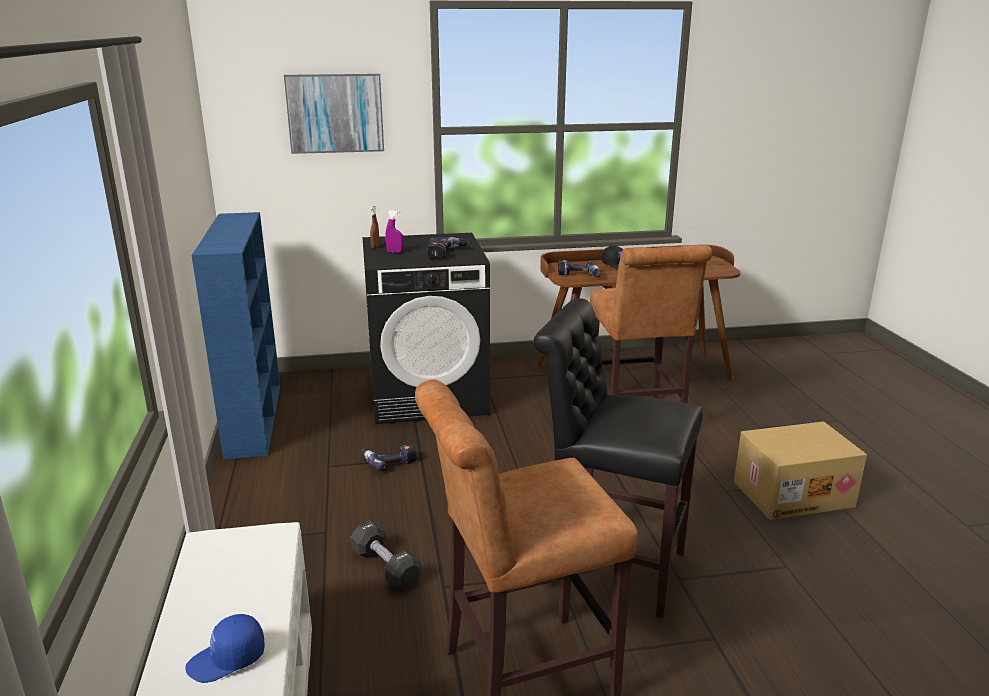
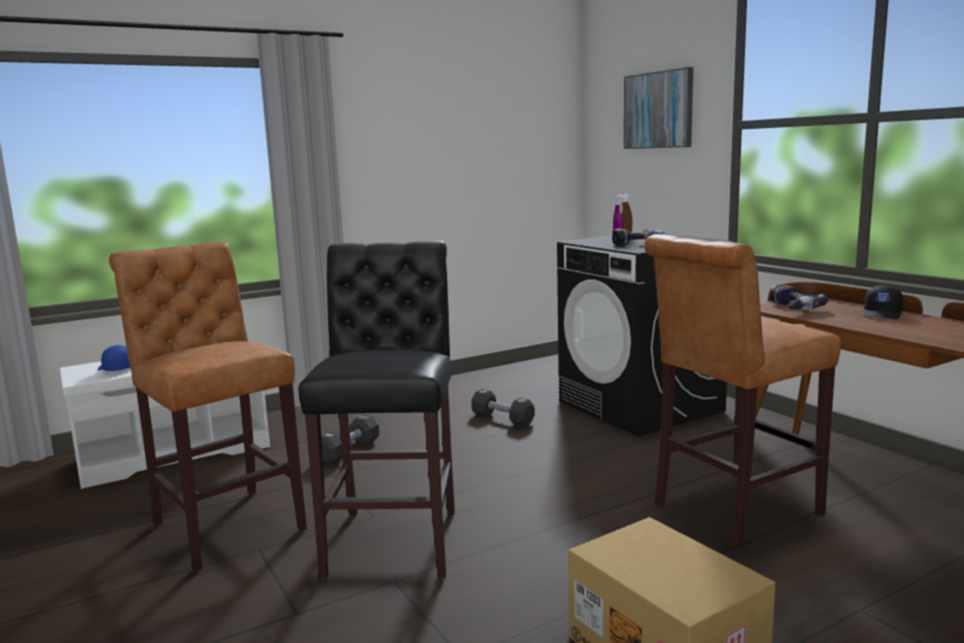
camera: 70 degrees right, 10 degrees down
blue bookcase [192,212,280,459] -> none
power drill [362,444,416,471] -> black dumbbell [471,389,535,427]

